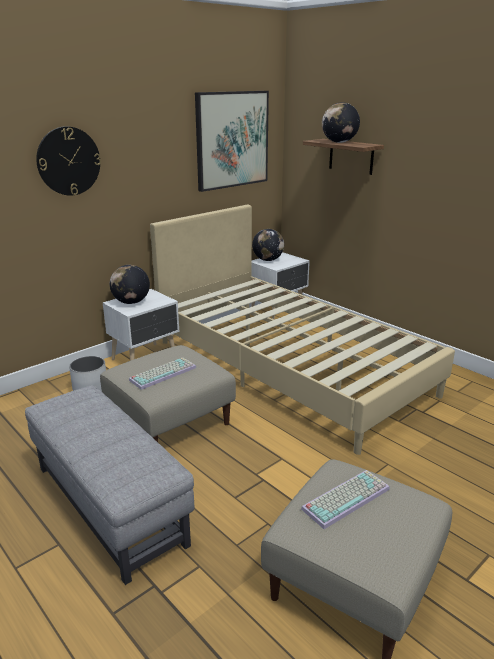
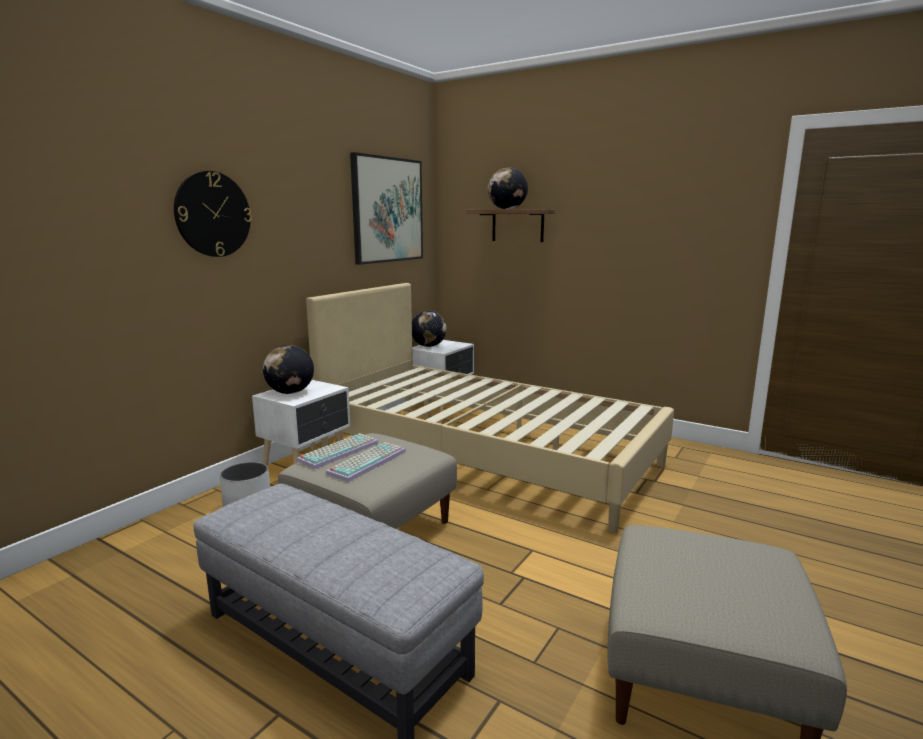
camera: 15 degrees left, 10 degrees down
keyboard [301,470,390,529] -> keyboard moved to [297,433,378,469]

